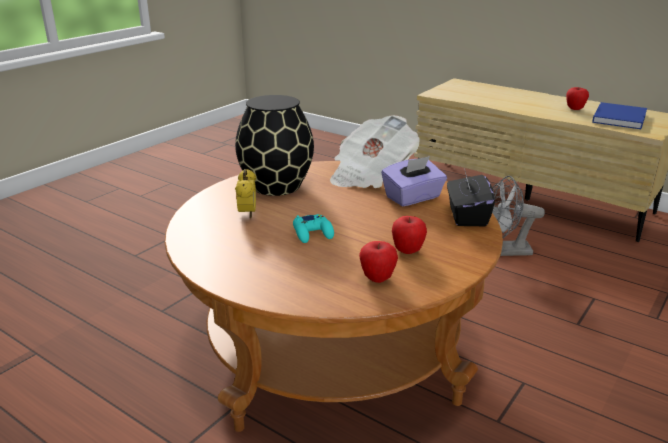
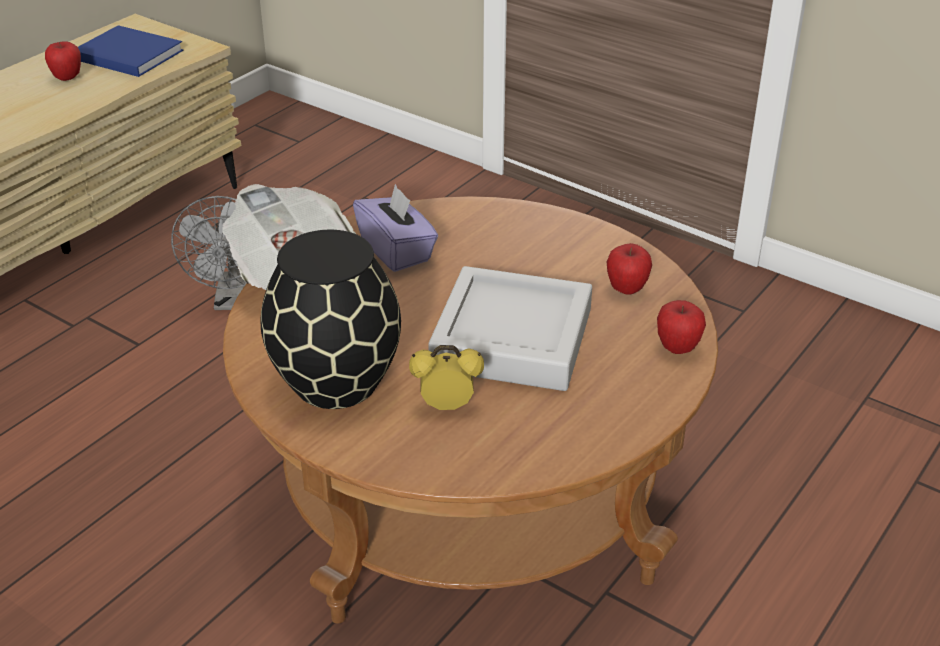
camera: 90 degrees left, 10 degrees up
turquoise game controller [293,214,334,243] -> grey tray [428,266,592,391]
apple [392,216,427,254] -> apple moved to [657,300,706,354]
black tissue box [447,168,495,226] -> none

